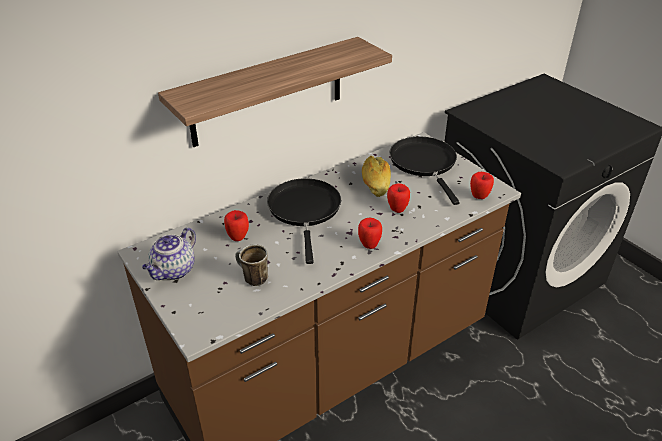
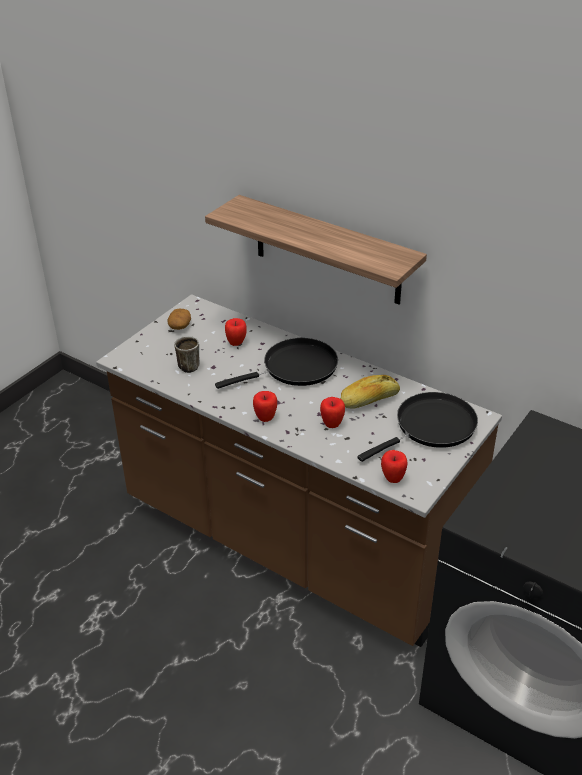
camera: 70 degrees right, 0 degrees up
teapot [142,227,196,280] -> potato [168,309,191,330]

